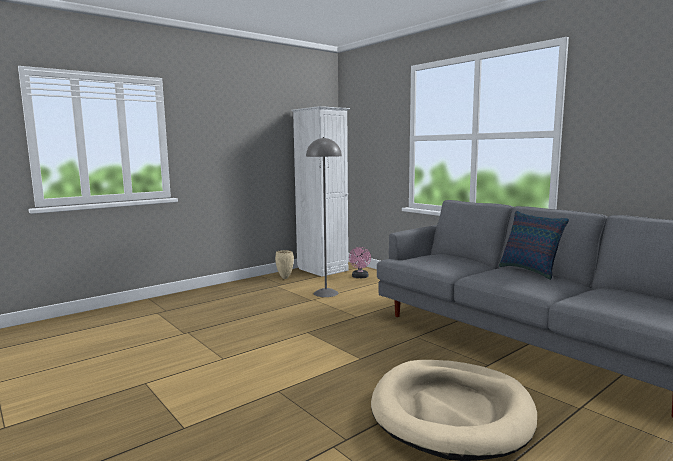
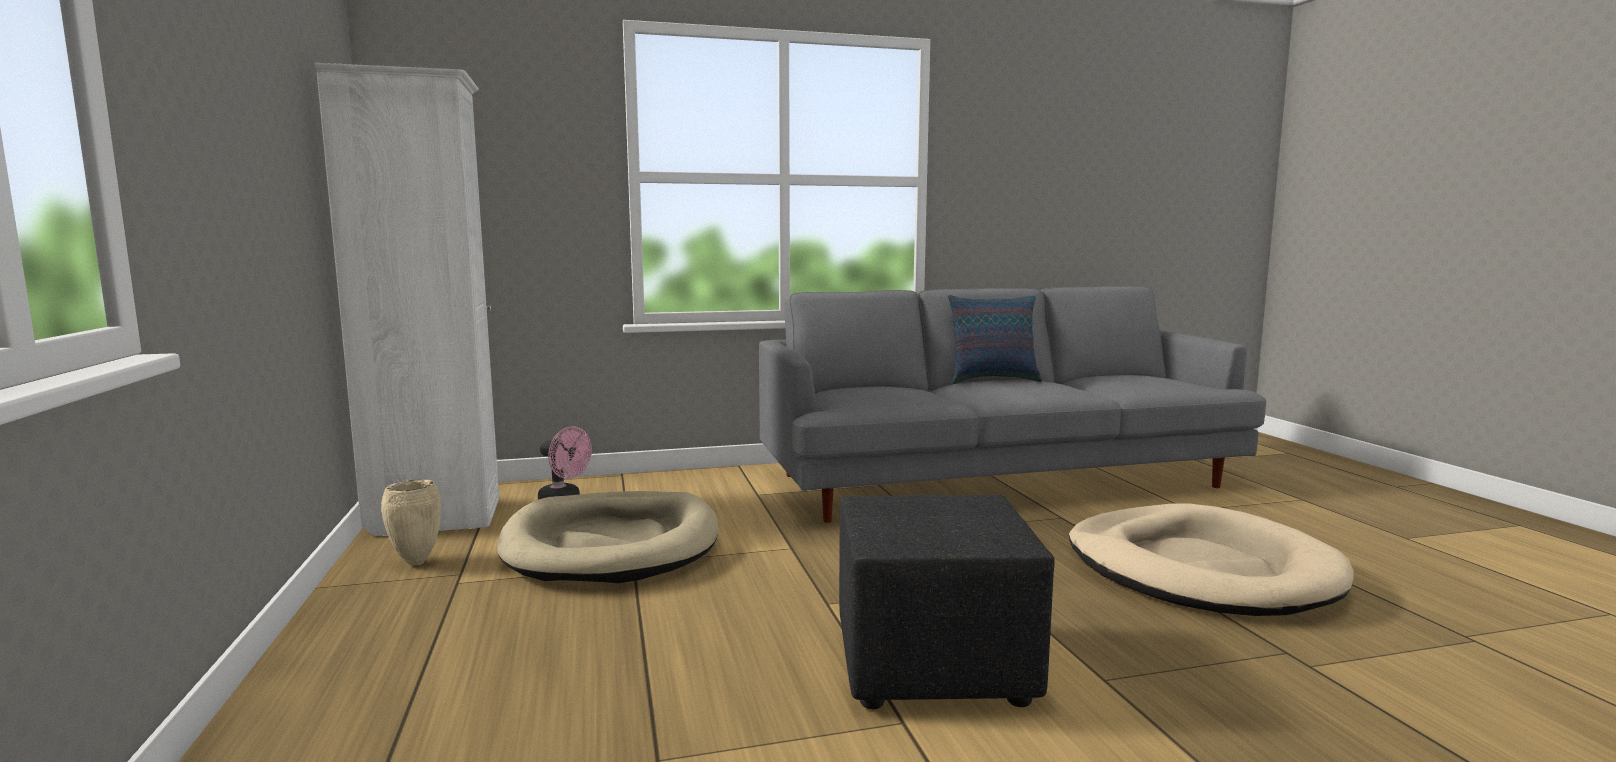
camera: 65 degrees left, 0 degrees up
grey floor lamp [306,137,342,297] -> beige dog bed [497,491,718,583]
none -> black ottoman [839,495,1055,709]

